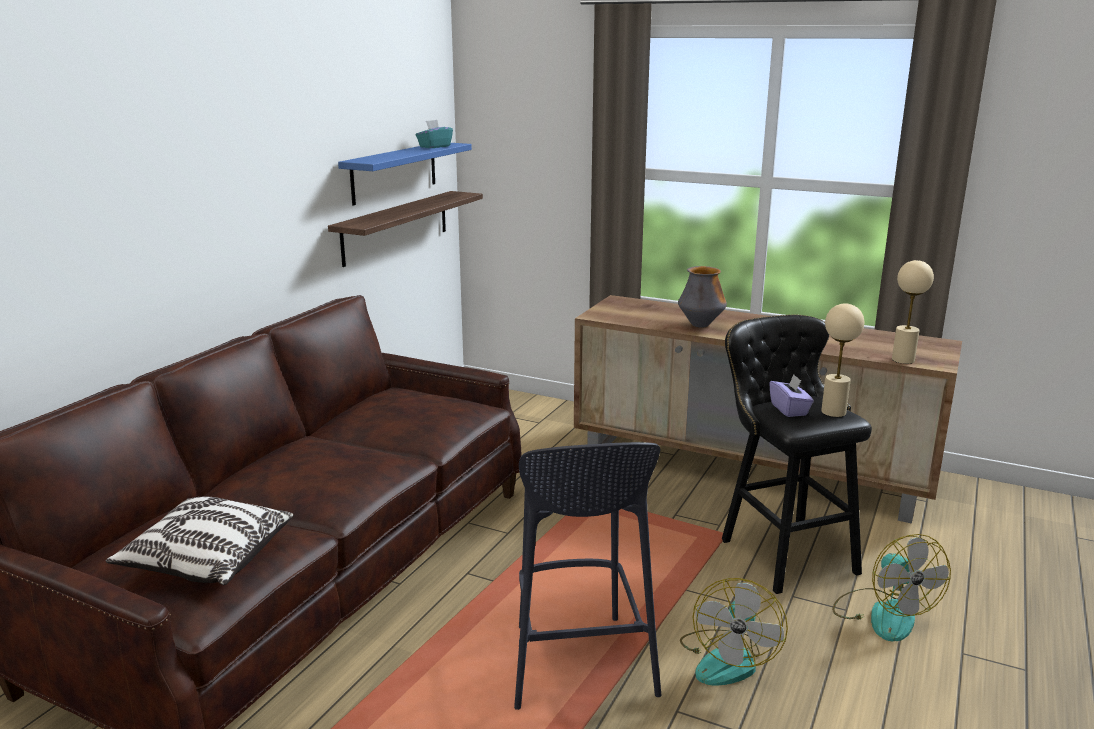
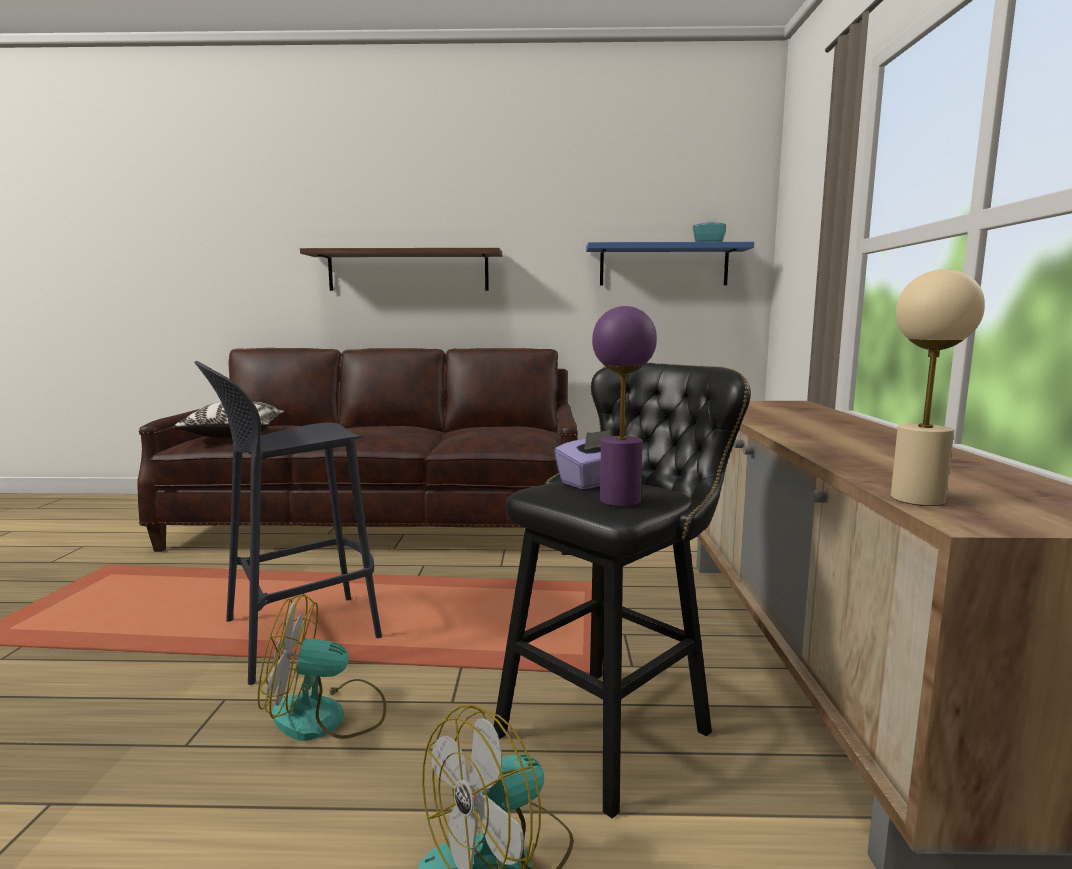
camera: 65 degrees right, 10 degrees down
shelf [328,191,483,267] -> shelf moved to [300,248,502,291]
vase [678,266,727,328] -> none
beige table lamp [821,303,864,417] -> purple table lamp [592,306,657,507]

